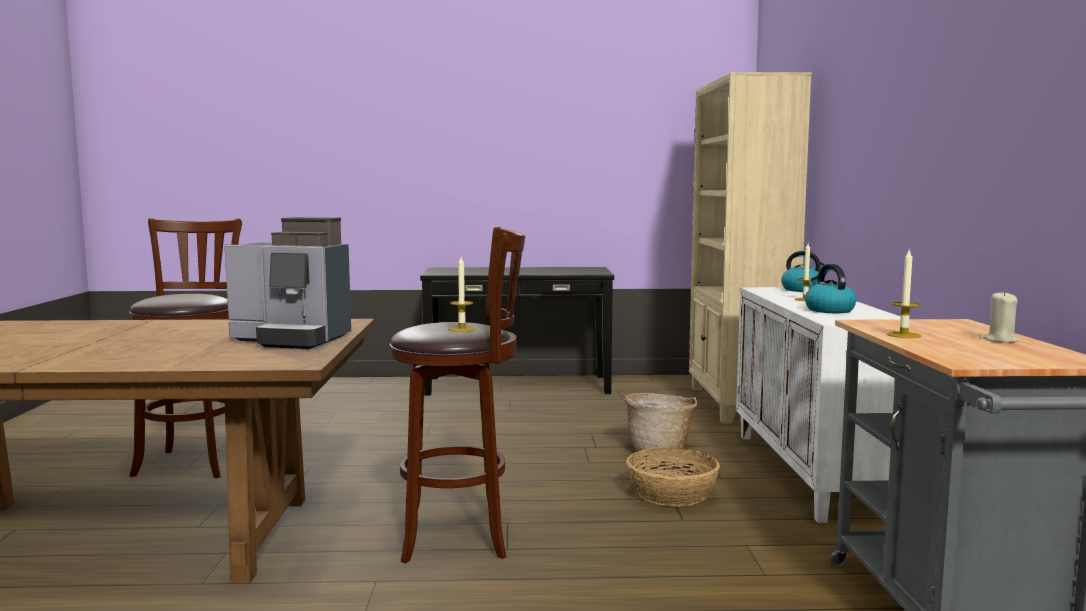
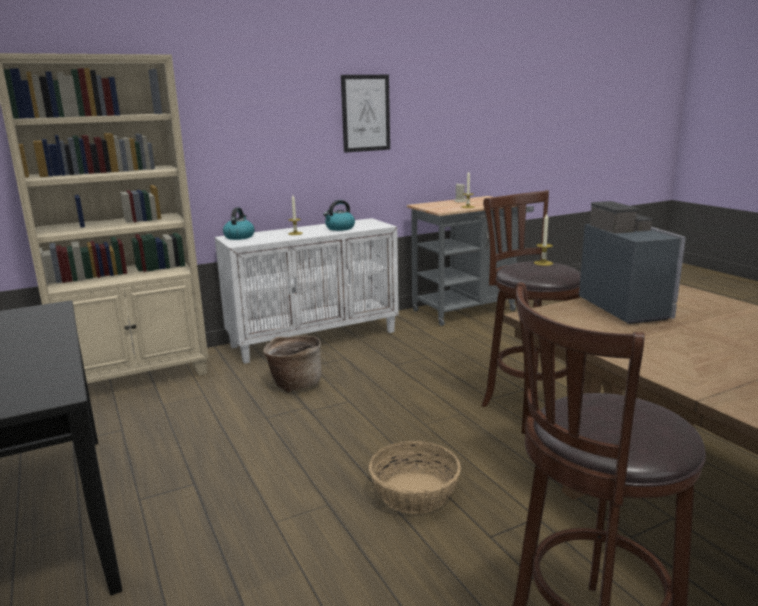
camera: 115 degrees left, 10 degrees up
basket [626,447,720,507] -> basket moved to [369,441,461,514]
none -> picture [341,75,390,153]

